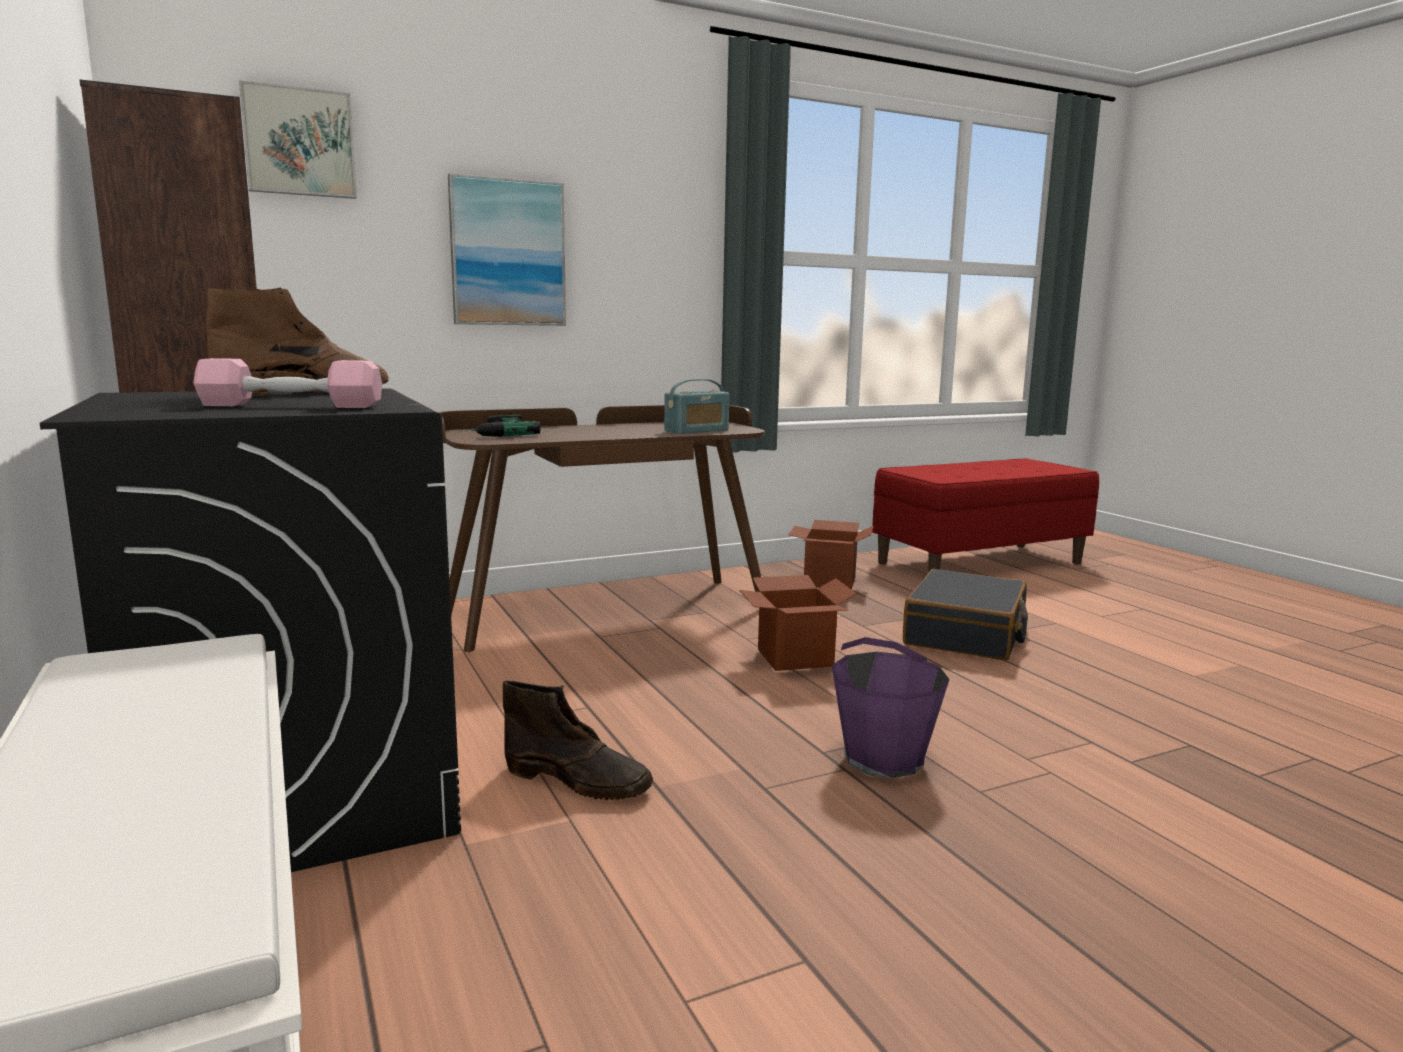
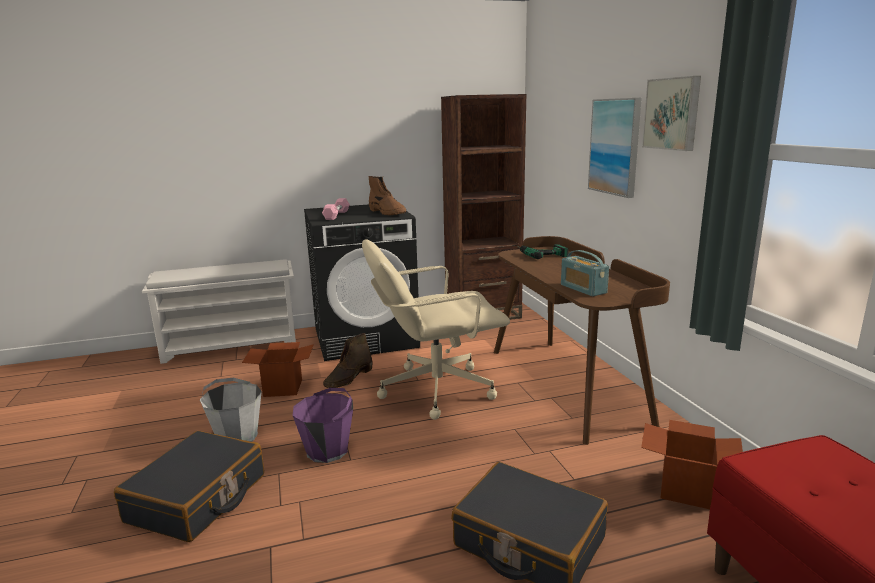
camera: 100 degrees right, 5 degrees up
picture [239,80,357,199] -> picture moved to [642,76,701,151]
cardboard box [739,575,857,671] -> cardboard box moved to [242,342,314,397]
none -> black suitcase [114,431,264,542]
none -> grey bucket [200,378,262,442]
none -> beige office chair [362,239,510,420]

